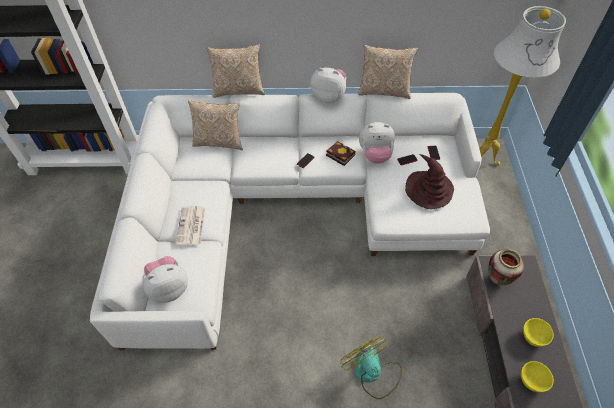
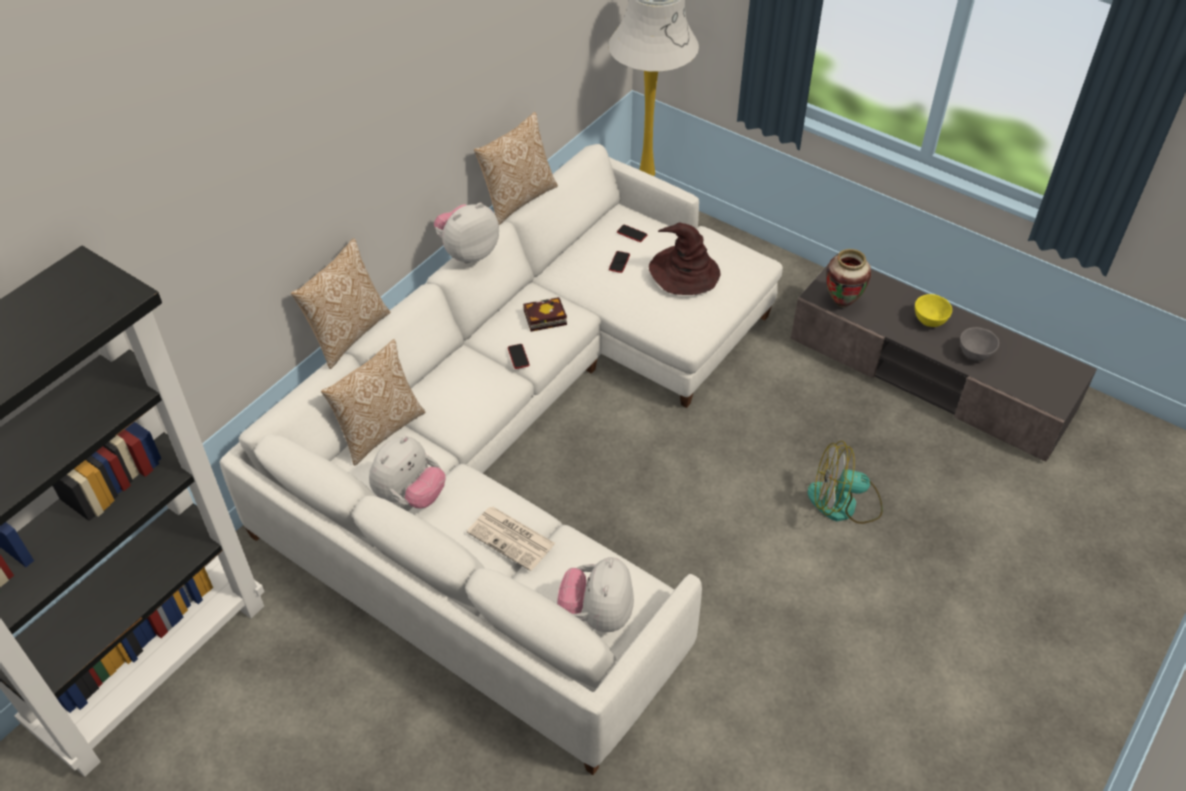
camera: 55 degrees left, 5 degrees down
plush toy [359,122,395,164] -> plush toy moved to [369,436,446,508]
yellow bowl [521,361,554,392] -> grey bowl [960,327,999,361]

